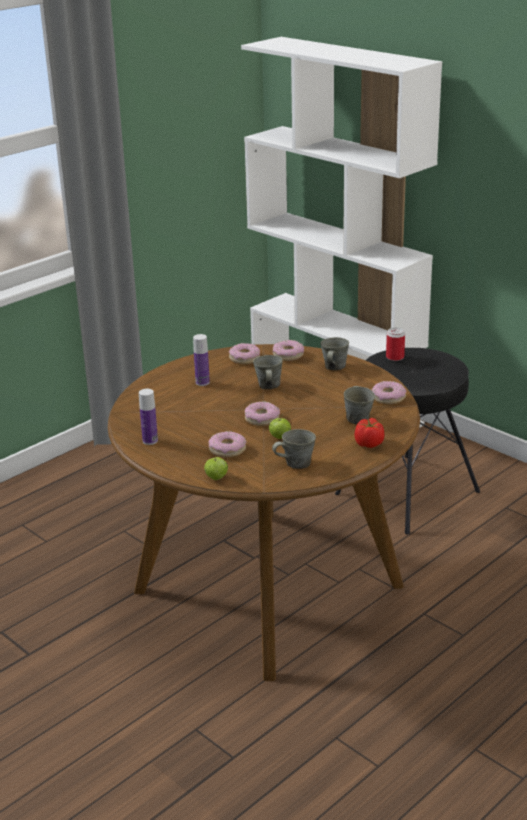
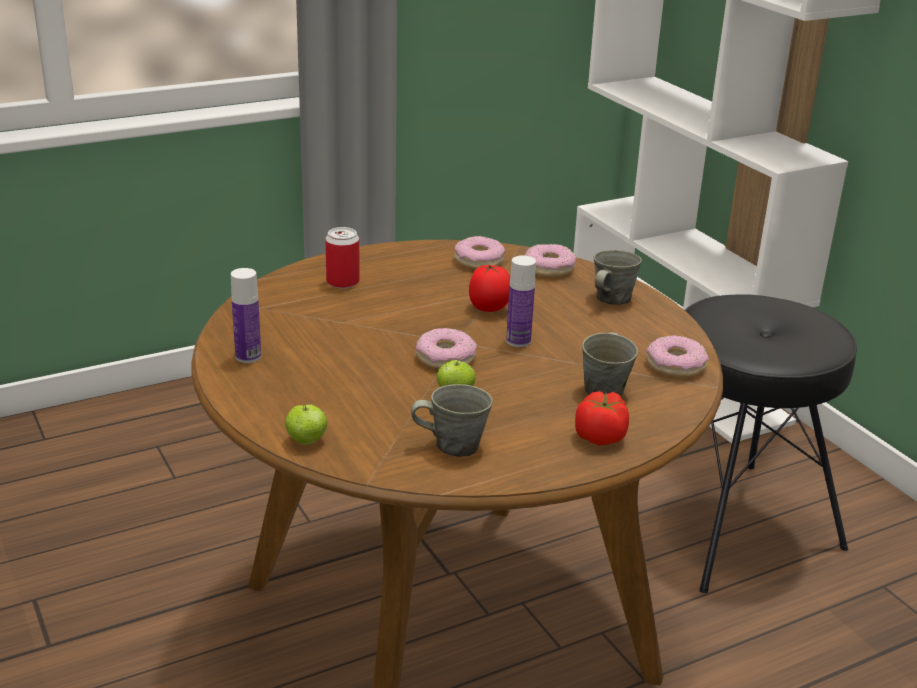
camera: 15 degrees right, 0 degrees up
bottle [193,334,210,386] -> bottle moved to [506,256,536,347]
donut [209,431,246,458] -> none
grey mug [253,355,283,390] -> tomato [469,264,510,312]
can [386,327,405,361] -> can moved to [325,227,360,288]

